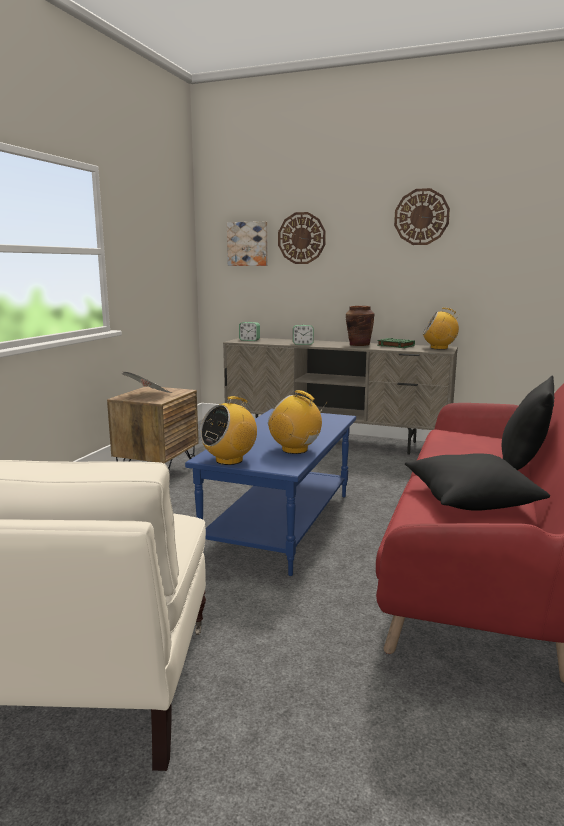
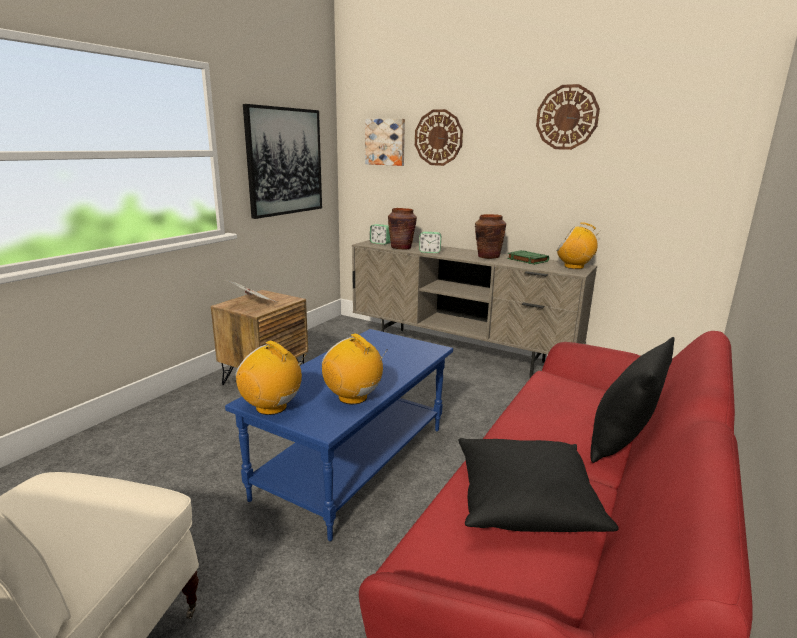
camera: 10 degrees right, 5 degrees up
radio [200,396,257,465] -> radio turned 60 degrees clockwise [236,341,306,415]
none -> picture [243,104,322,219]
none -> brown vase [388,208,417,249]

